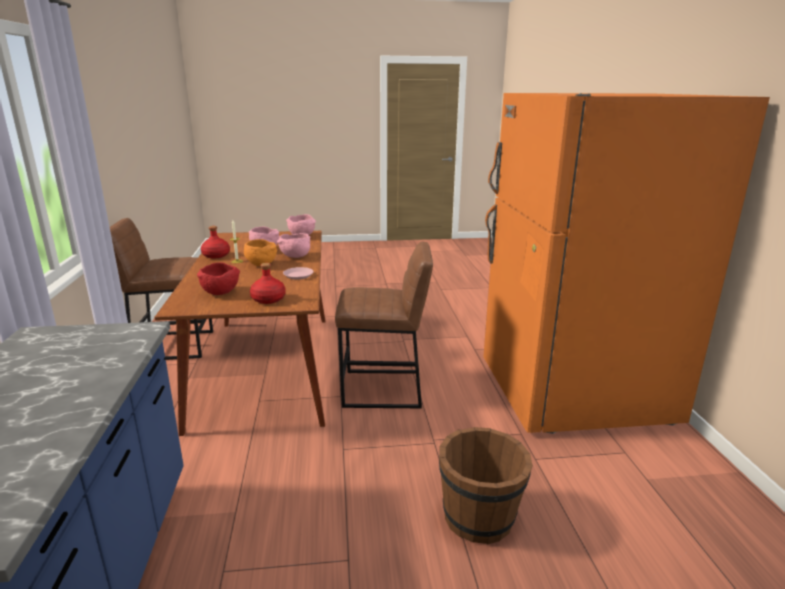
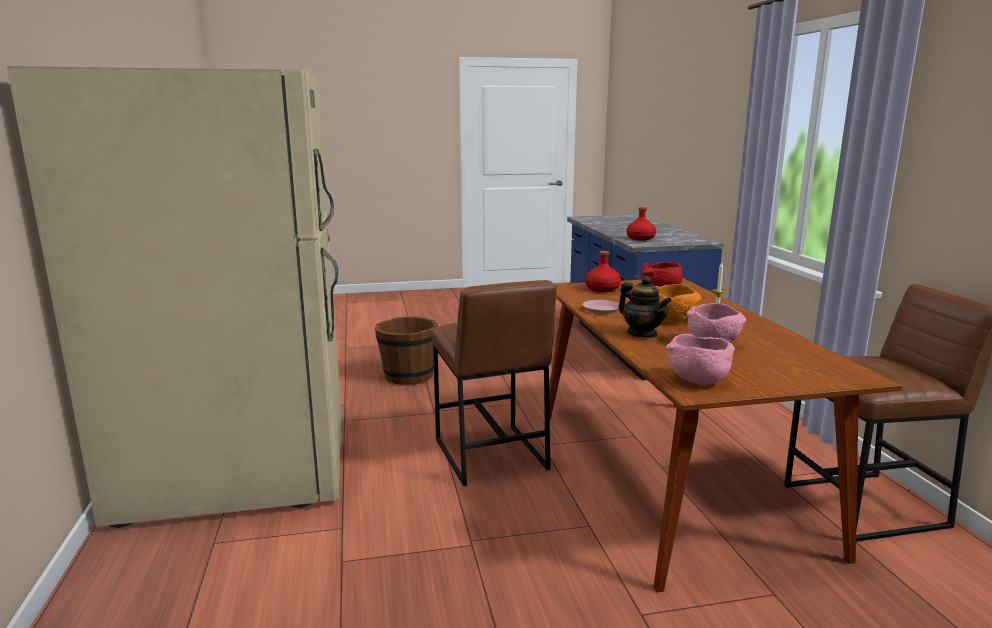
camera: 175 degrees right, 5 degrees down
red bottle [201,226,230,259] -> red bottle moved to [626,207,656,241]
pink bowl [277,233,310,258] -> teapot [618,276,672,338]
brown chair [335,241,433,408] -> brown chair turned 105 degrees counterclockwise [431,280,557,486]
orange fridge [483,93,770,434] -> beige fridge [7,66,342,528]

